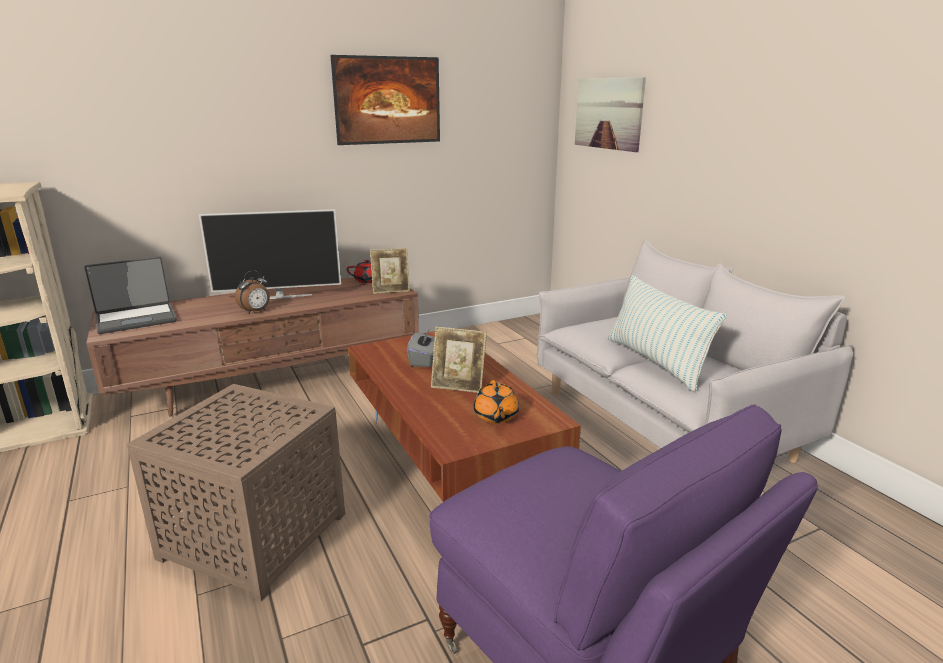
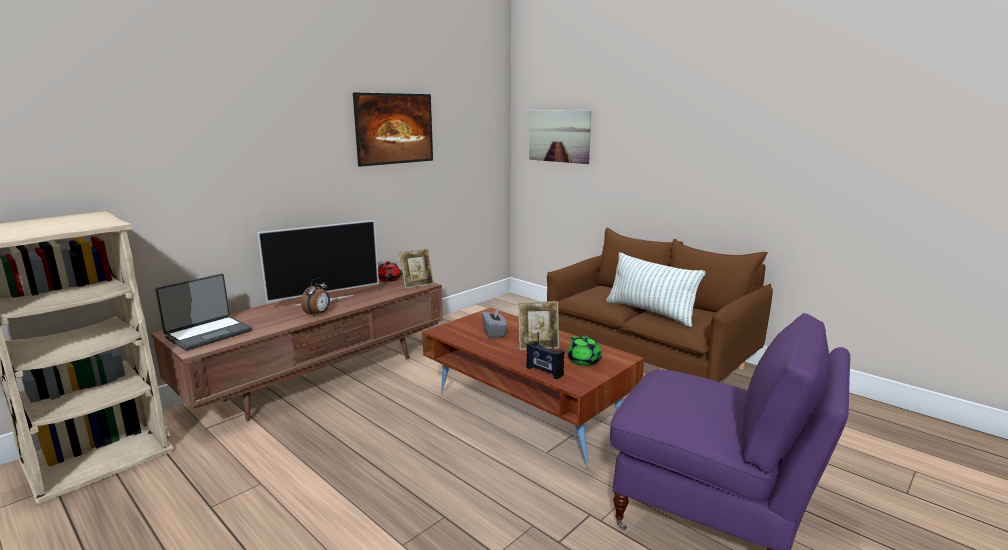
camera: 20 degrees left, 5 degrees down
brown side table [127,384,345,601] -> none
orange teapot [474,380,519,423] -> green teapot [568,336,602,366]
grey sofa [537,240,854,463] -> brown sofa [547,228,773,382]
none -> radio [526,332,565,379]

